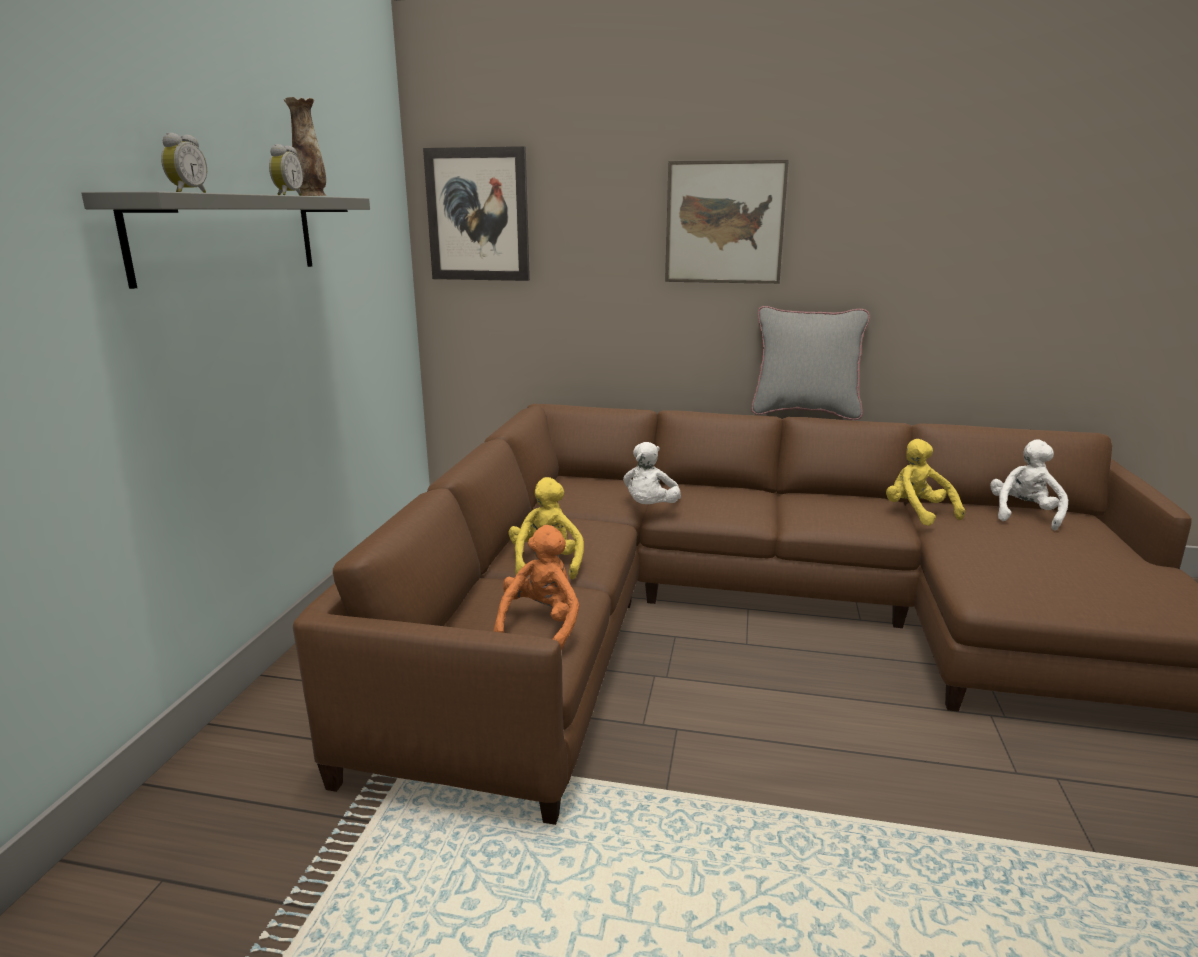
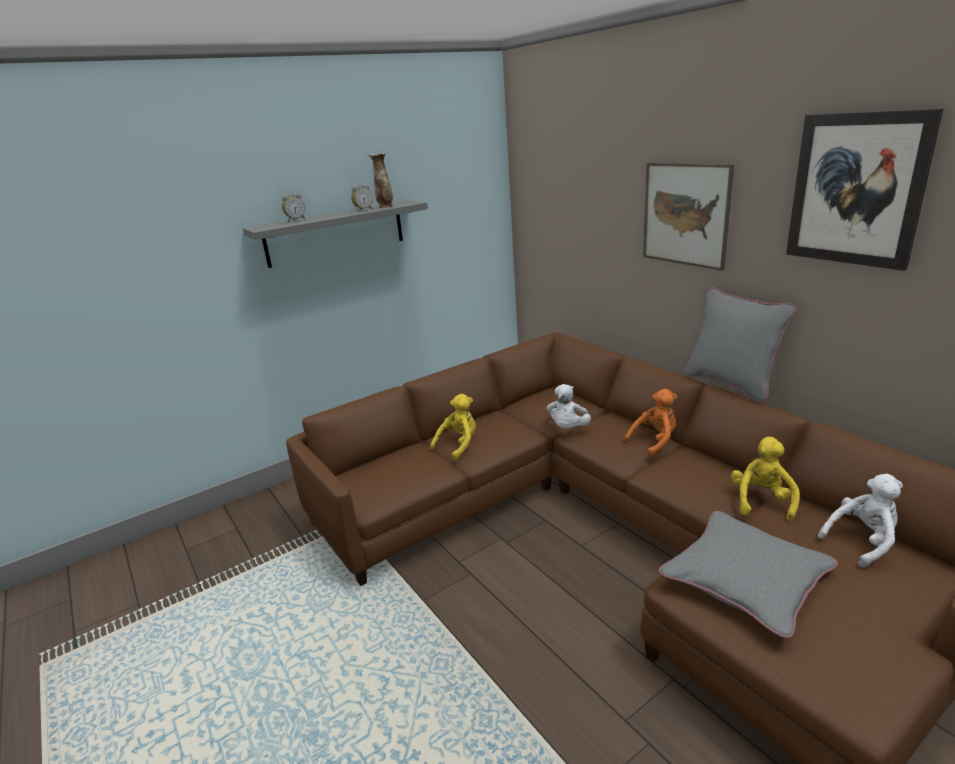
camera: 45 degrees right, 5 degrees up
picture [423,146,530,281] -> picture moved to [786,109,943,271]
orange plush toy [493,525,579,650] -> orange plush toy moved to [624,389,677,458]
white plush toy [623,442,681,504] -> white plush toy turned 45 degrees counterclockwise [547,384,591,428]
none -> grey pillow [658,511,838,639]

